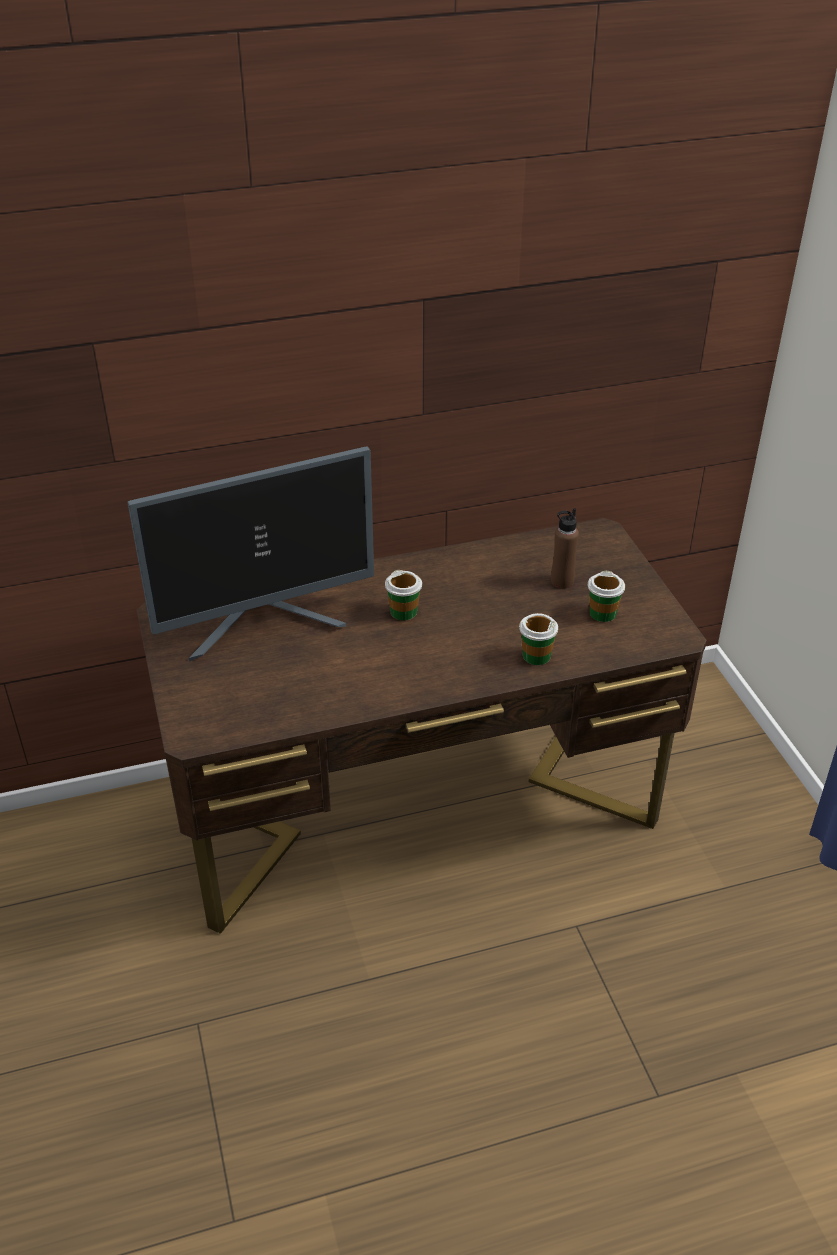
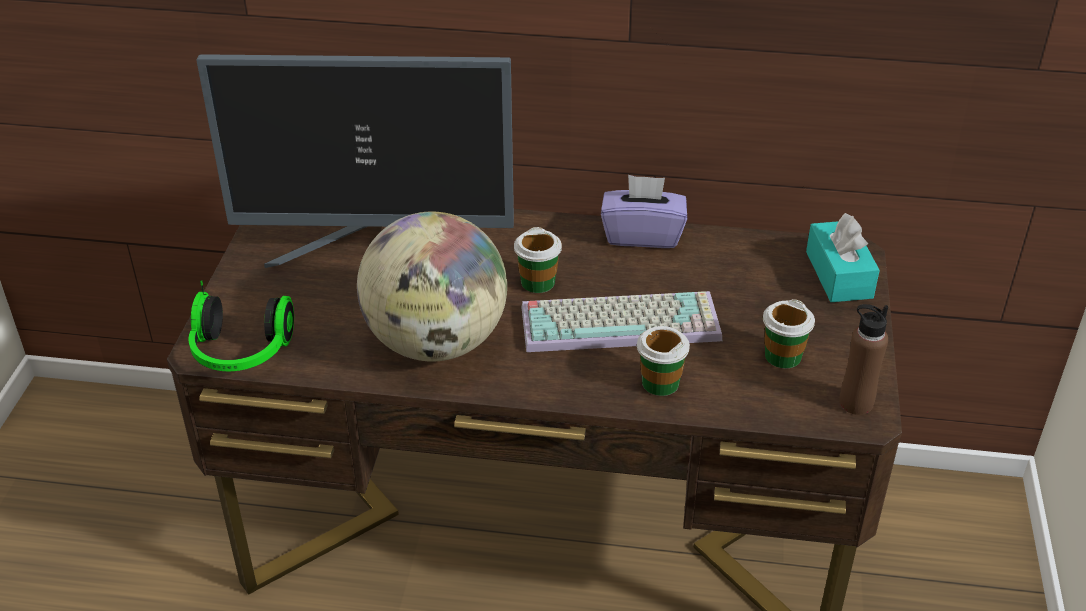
camera: 25 degrees right, 0 degrees up
brown bottle [551,508,579,588] -> brown bottle moved to [839,304,888,415]
none -> headphones [189,281,294,371]
none -> globe [357,212,507,362]
none -> keyboard [521,291,722,352]
none -> purple tissue box [601,175,687,248]
none -> turquoise tissue box [806,213,880,302]

